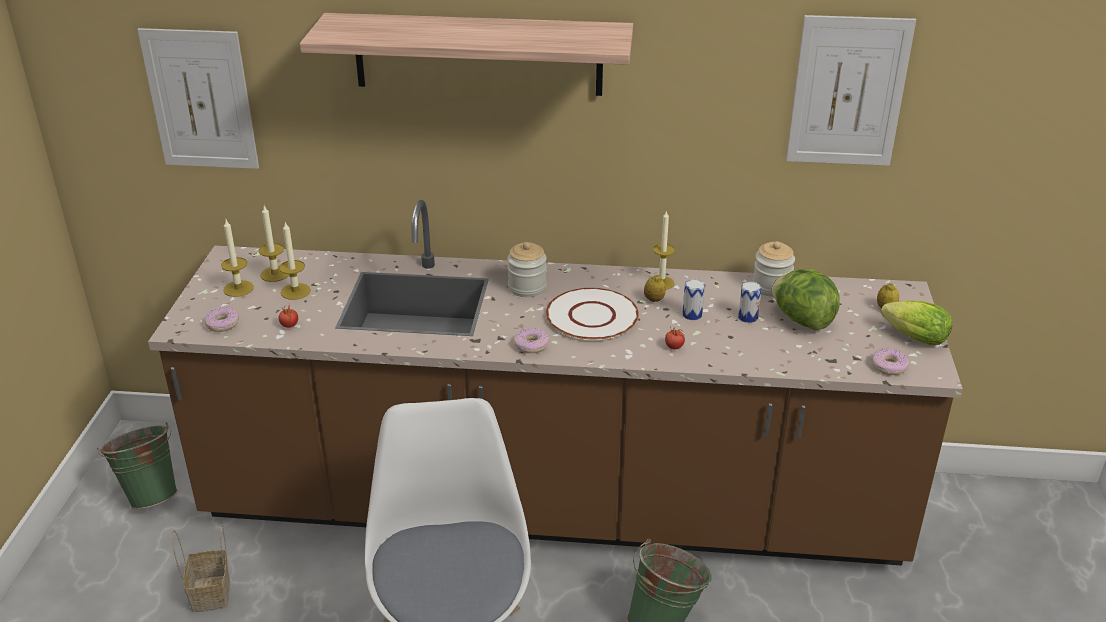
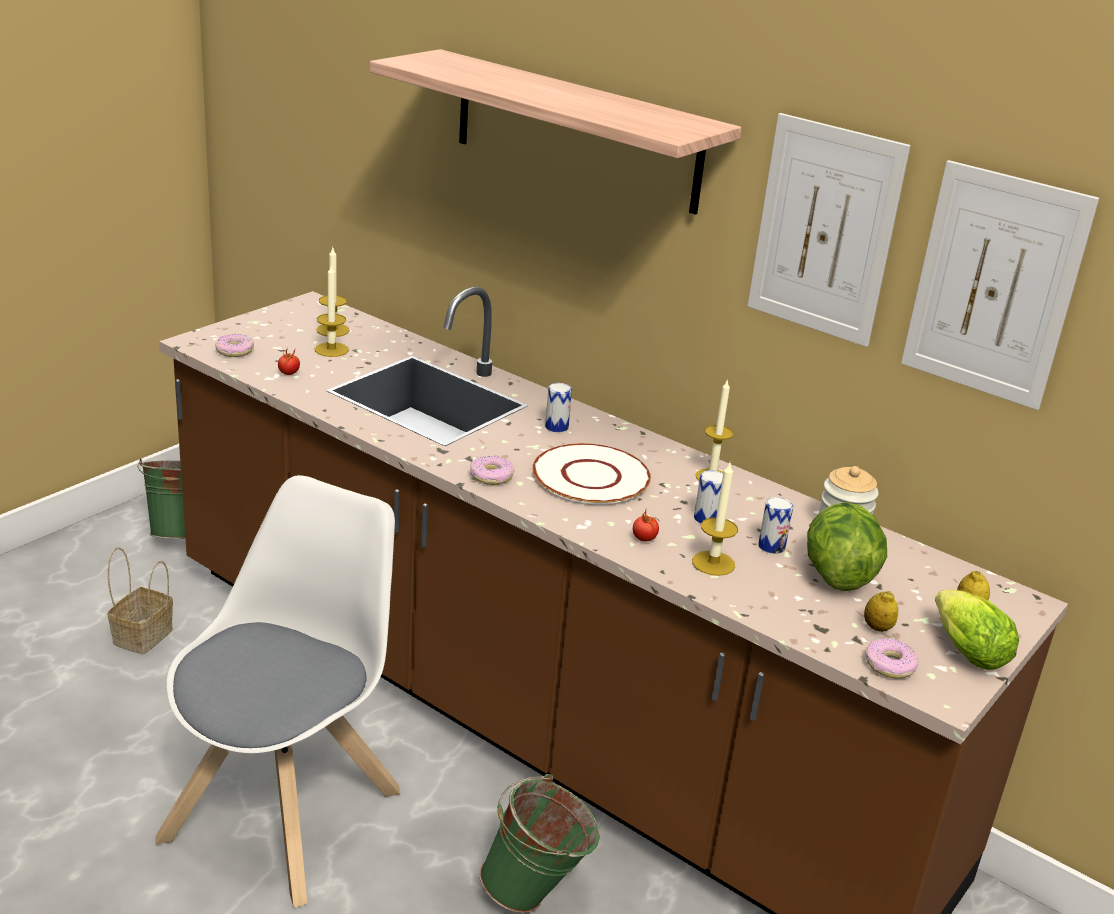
camera: 30 degrees right, 5 degrees down
picture [137,28,259,169] -> picture moved to [748,113,911,347]
candle [221,220,254,297] -> candle moved to [692,463,738,576]
jar [507,242,547,297] -> can [545,383,572,433]
lemon [644,274,666,302] -> lemon moved to [864,591,898,632]

